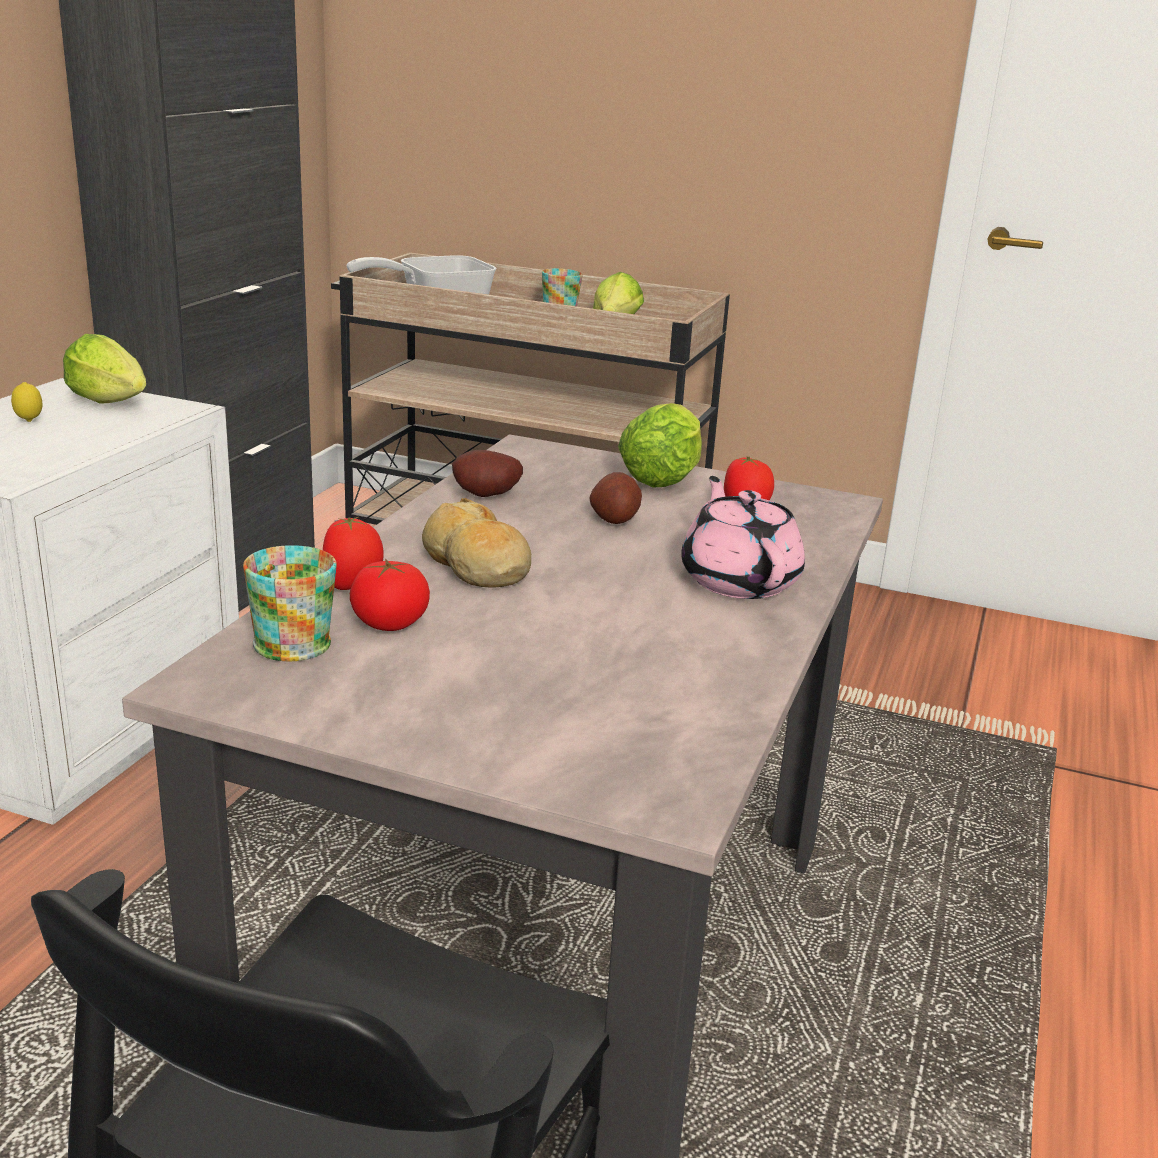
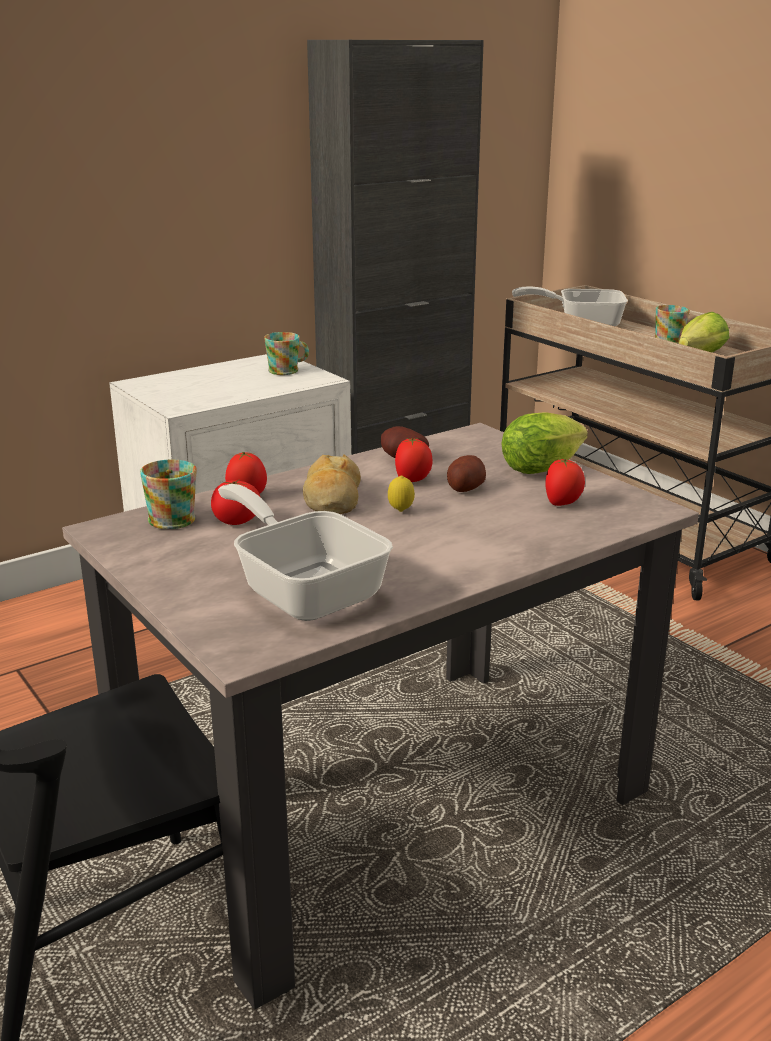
camera: 35 degrees right, 0 degrees up
lemon [11,382,42,422] -> lemon moved to [388,476,415,512]
lettuce [63,334,146,404] -> mug [264,332,309,375]
pink teapot [681,476,805,599] -> none
none -> frying pan [218,484,393,621]
none -> tomato [395,438,433,482]

